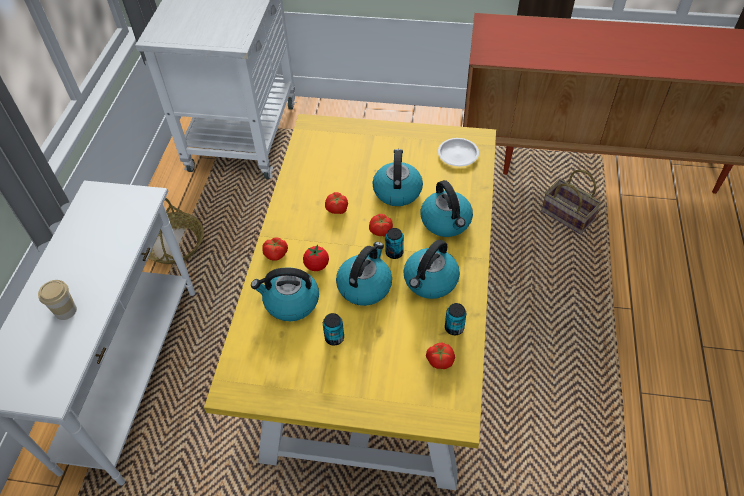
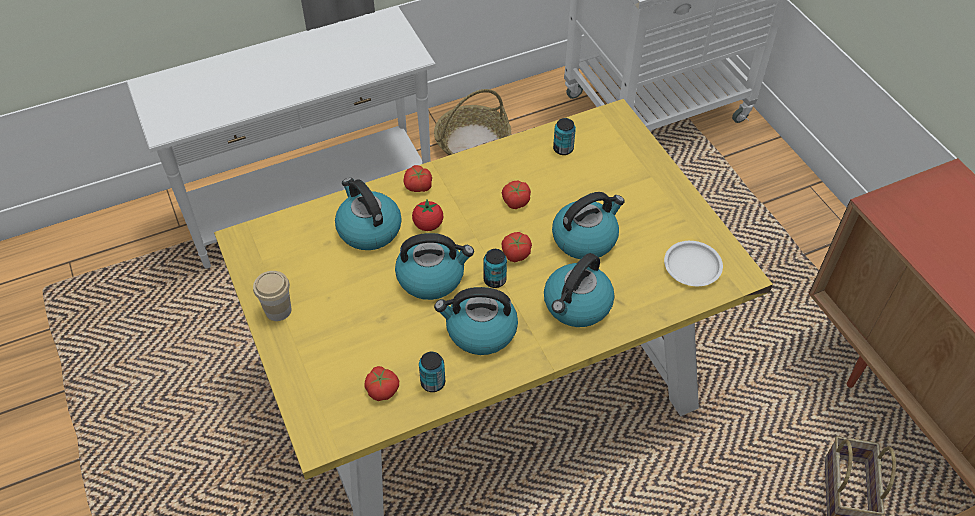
camera: 55 degrees right, 0 degrees up
cup [38,280,77,320] -> cup moved to [253,271,292,321]
can [323,313,344,346] -> can moved to [553,118,576,155]

